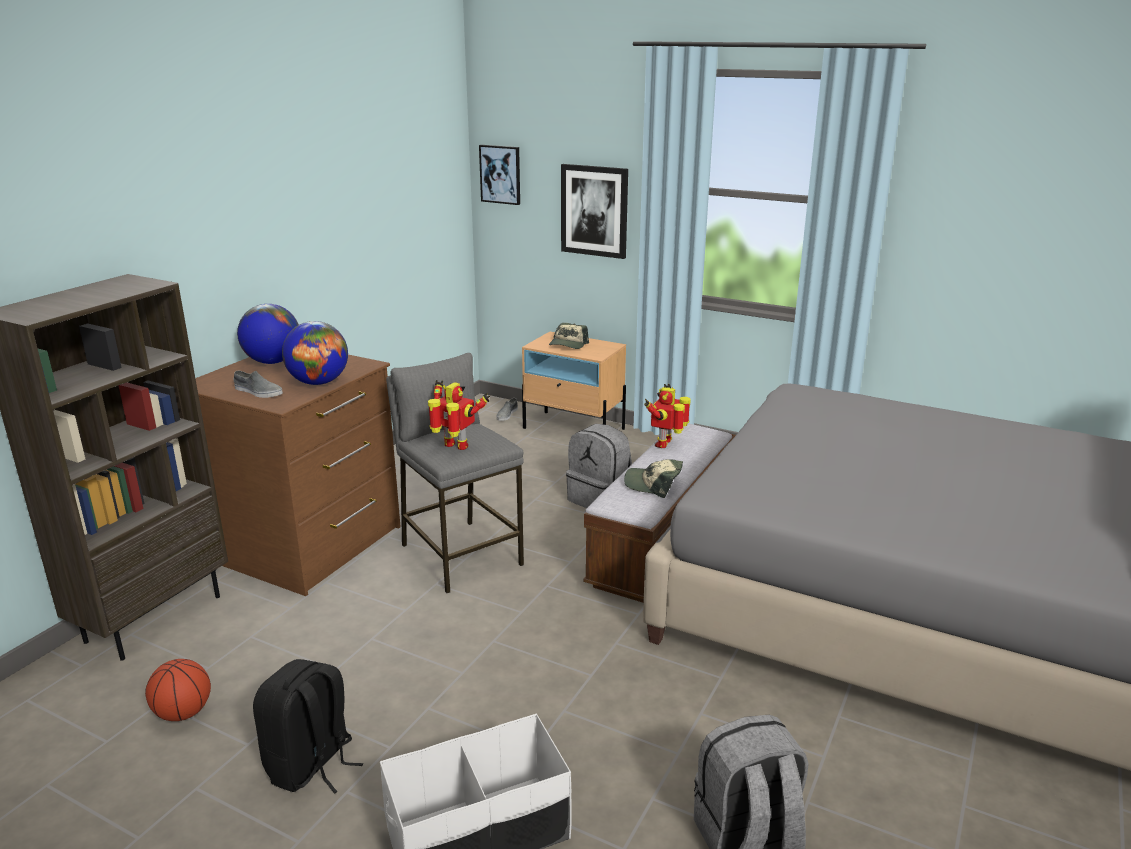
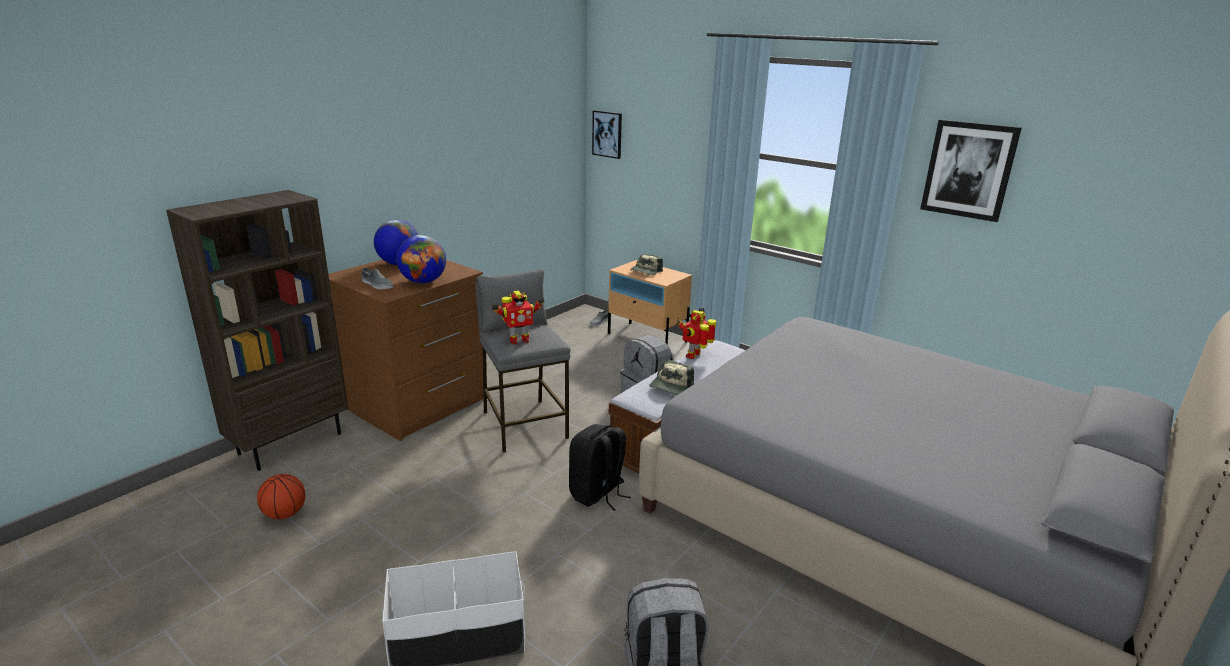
camera: 10 degrees right, 0 degrees up
black backpack [253,659,363,794] -> black backpack moved to [569,424,631,511]
toy robot [428,380,490,450] -> toy robot turned 120 degrees clockwise [491,291,545,345]
picture [561,164,628,259] -> picture moved to [920,120,1022,222]
cap [624,459,683,498] -> cap turned 90 degrees counterclockwise [649,360,694,395]

